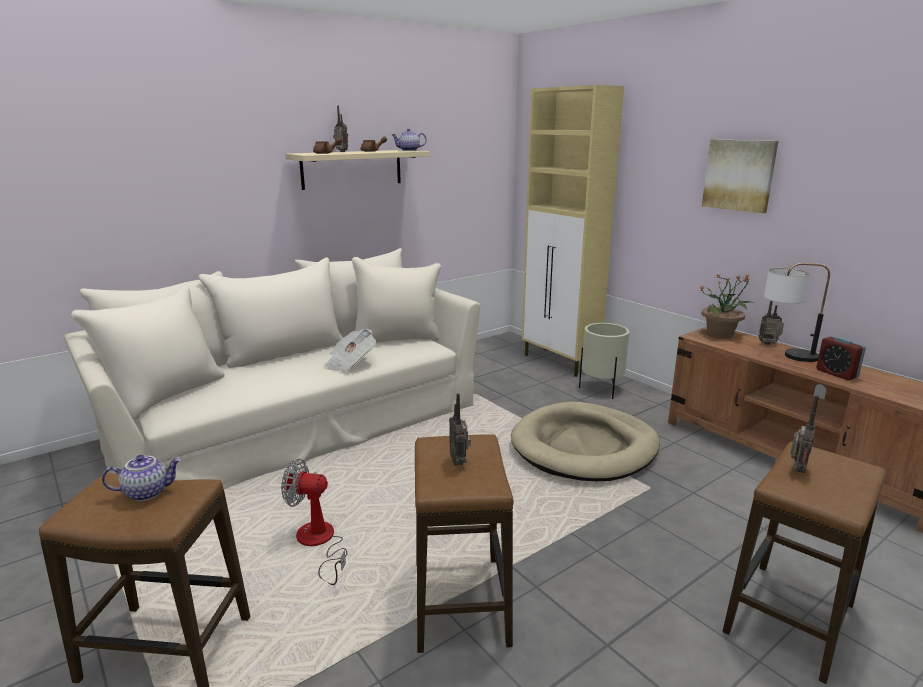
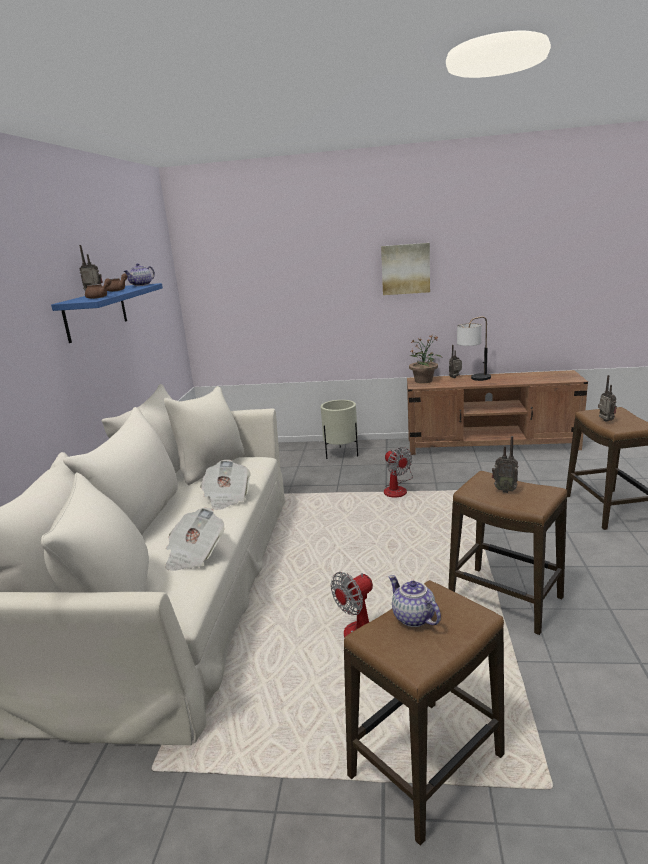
camera: 45 degrees left, 0 degrees up
teapot [102,455,181,501] -> teapot turned 60 degrees counterclockwise [389,575,441,627]
beige shelf [286,150,430,190] -> blue shelf [51,283,163,343]
beige dog bed [511,402,660,481] -> fan [384,447,413,498]
beige cabinet [522,85,624,377] -> none
alarm clock [816,336,866,380] -> none
none -> newspaper [165,508,225,571]

